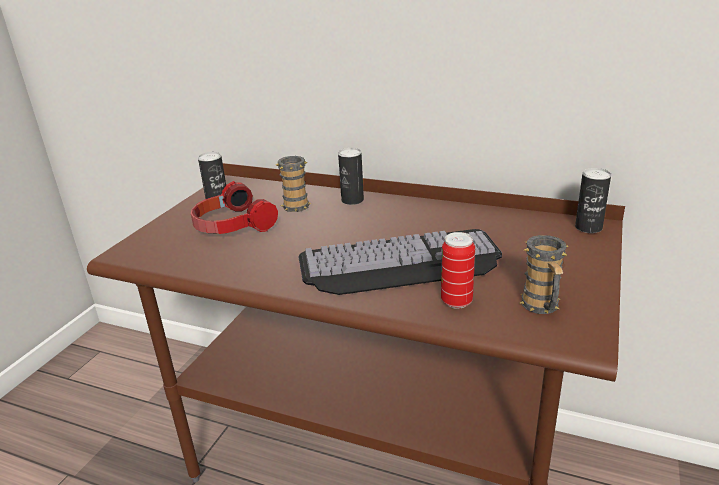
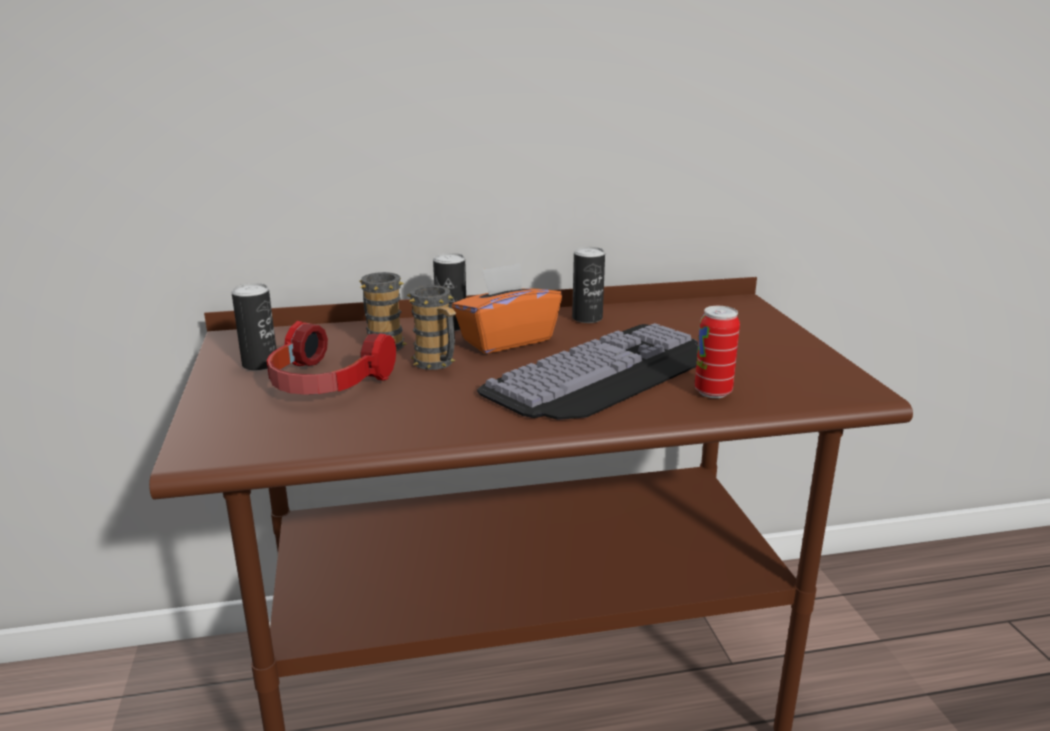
camera: 35 degrees left, 5 degrees down
mug [520,235,568,314] -> mug moved to [406,285,456,370]
can [575,168,611,233] -> can moved to [572,247,605,323]
none -> orange tissue box [452,263,562,354]

